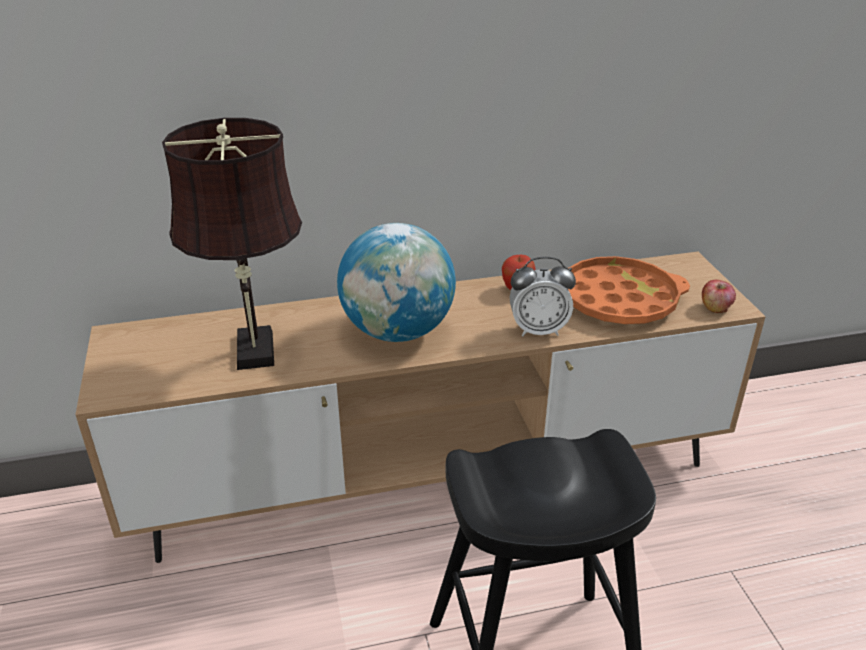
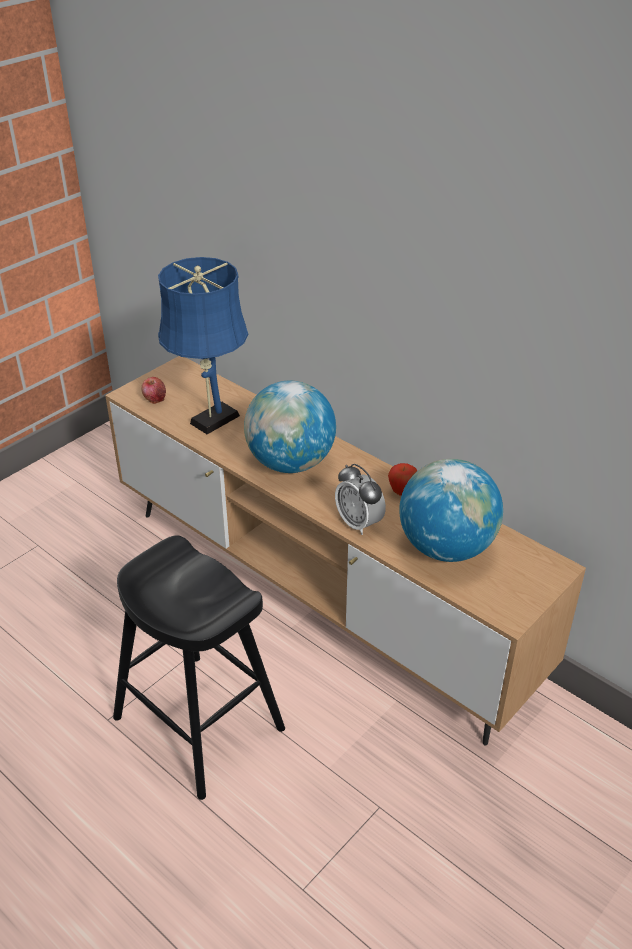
camera: 55 degrees right, 5 degrees up
brown table lamp [162,118,302,370] -> blue table lamp [158,257,248,434]
orange tray [568,256,690,324] -> globe [399,459,503,562]
apple [702,280,736,313] -> apple moved to [141,377,166,404]

